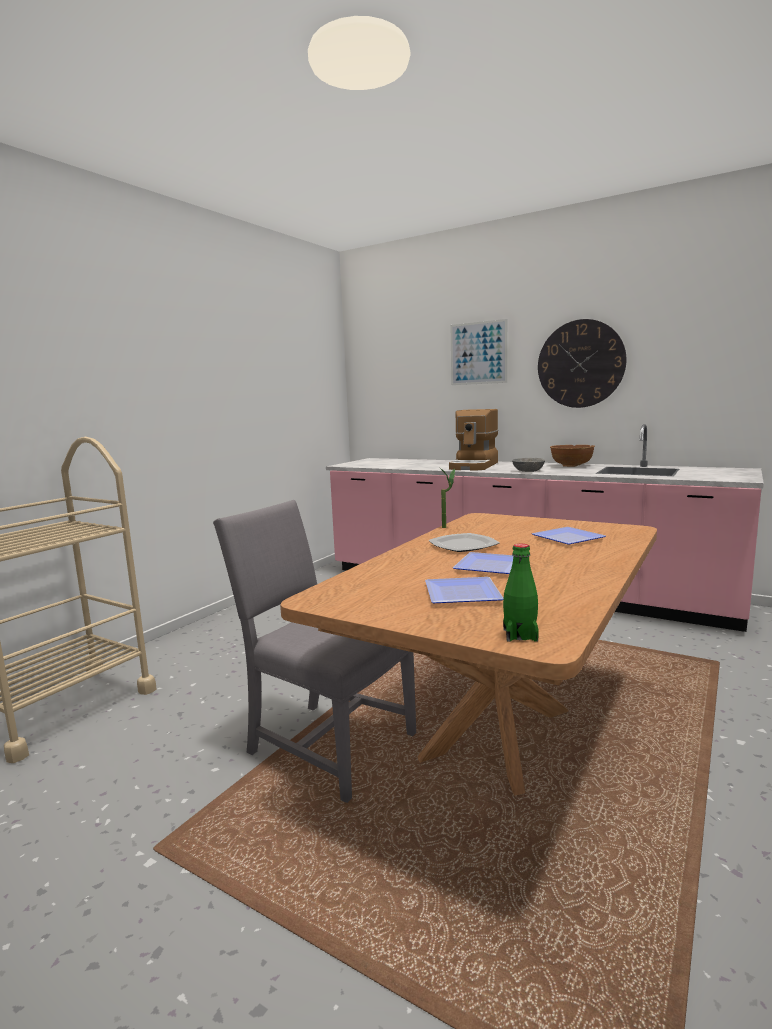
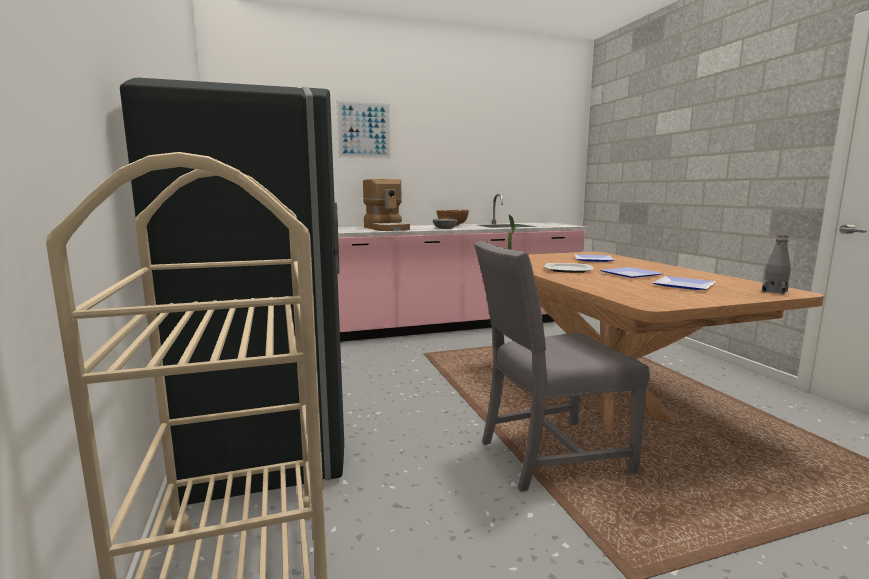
camera: 50 degrees left, 0 degrees up
green bottle [503,544,539,642] -> grey bottle [762,234,791,295]
wall clock [538,319,626,408] -> none
none -> grey fridge [120,78,344,507]

